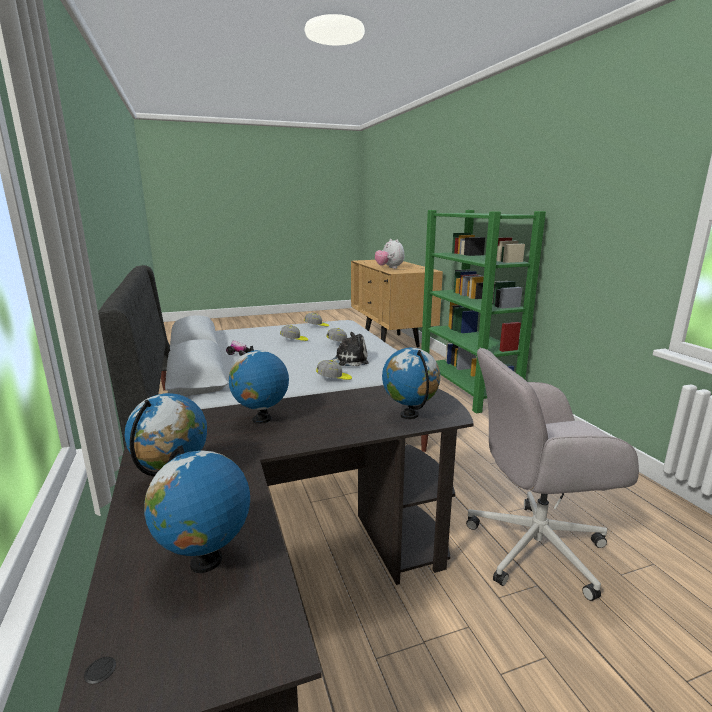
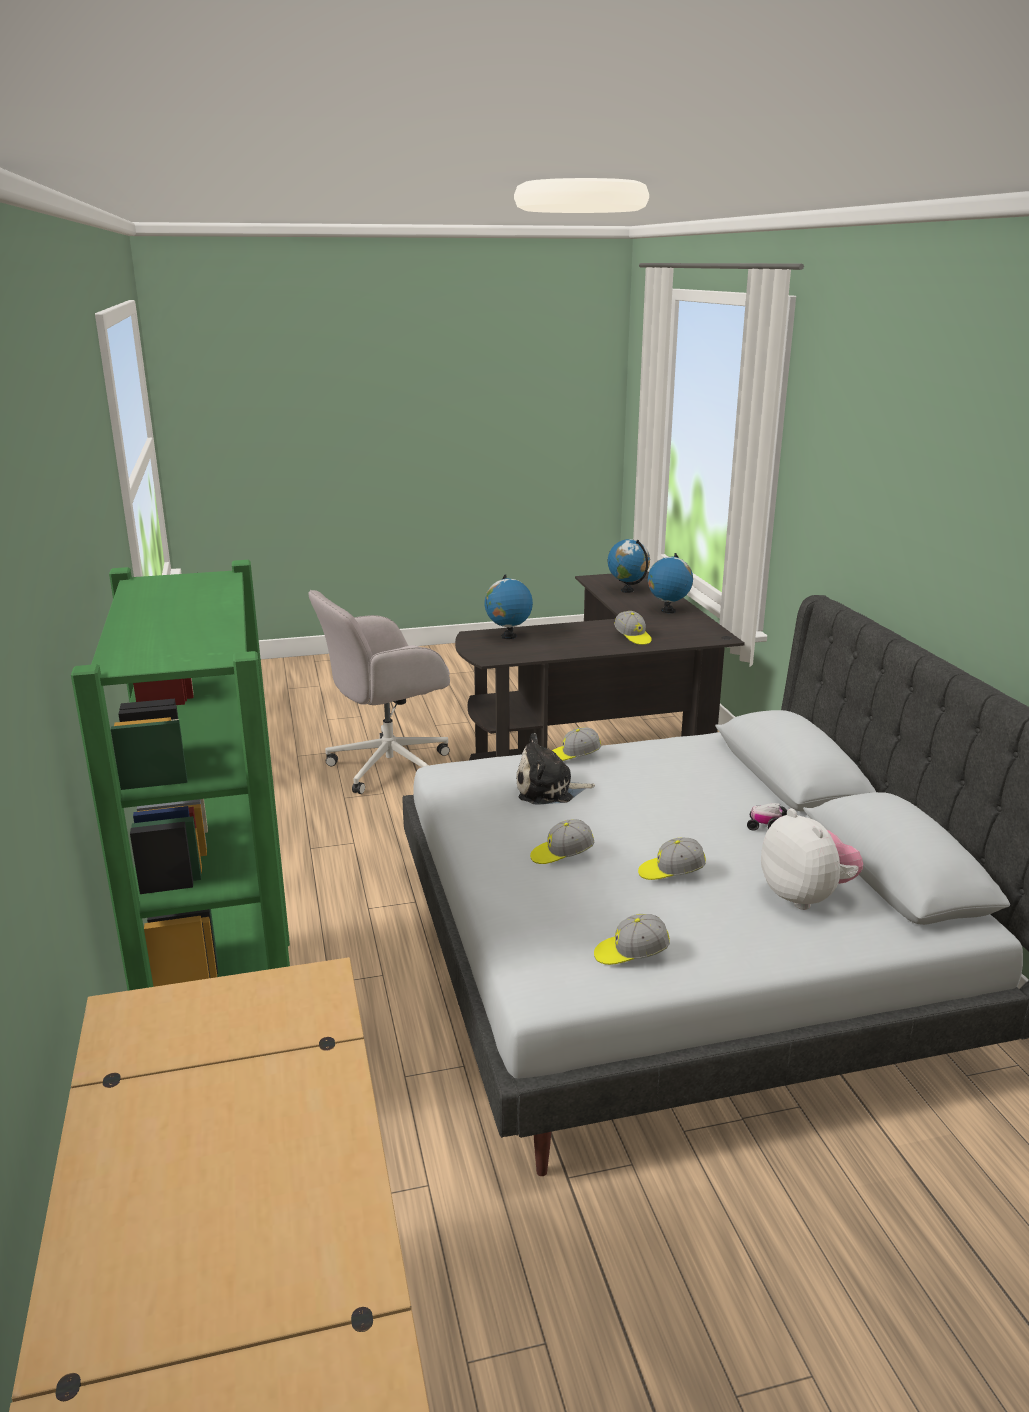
camera: 175 degrees left, 5 degrees up
globe [228,346,289,424] -> cap [614,611,652,645]
plush toy [375,239,404,269] -> plush toy moved to [761,808,863,910]
grey office chair [466,348,639,601] -> grey office chair turned 150 degrees clockwise [308,590,450,794]

